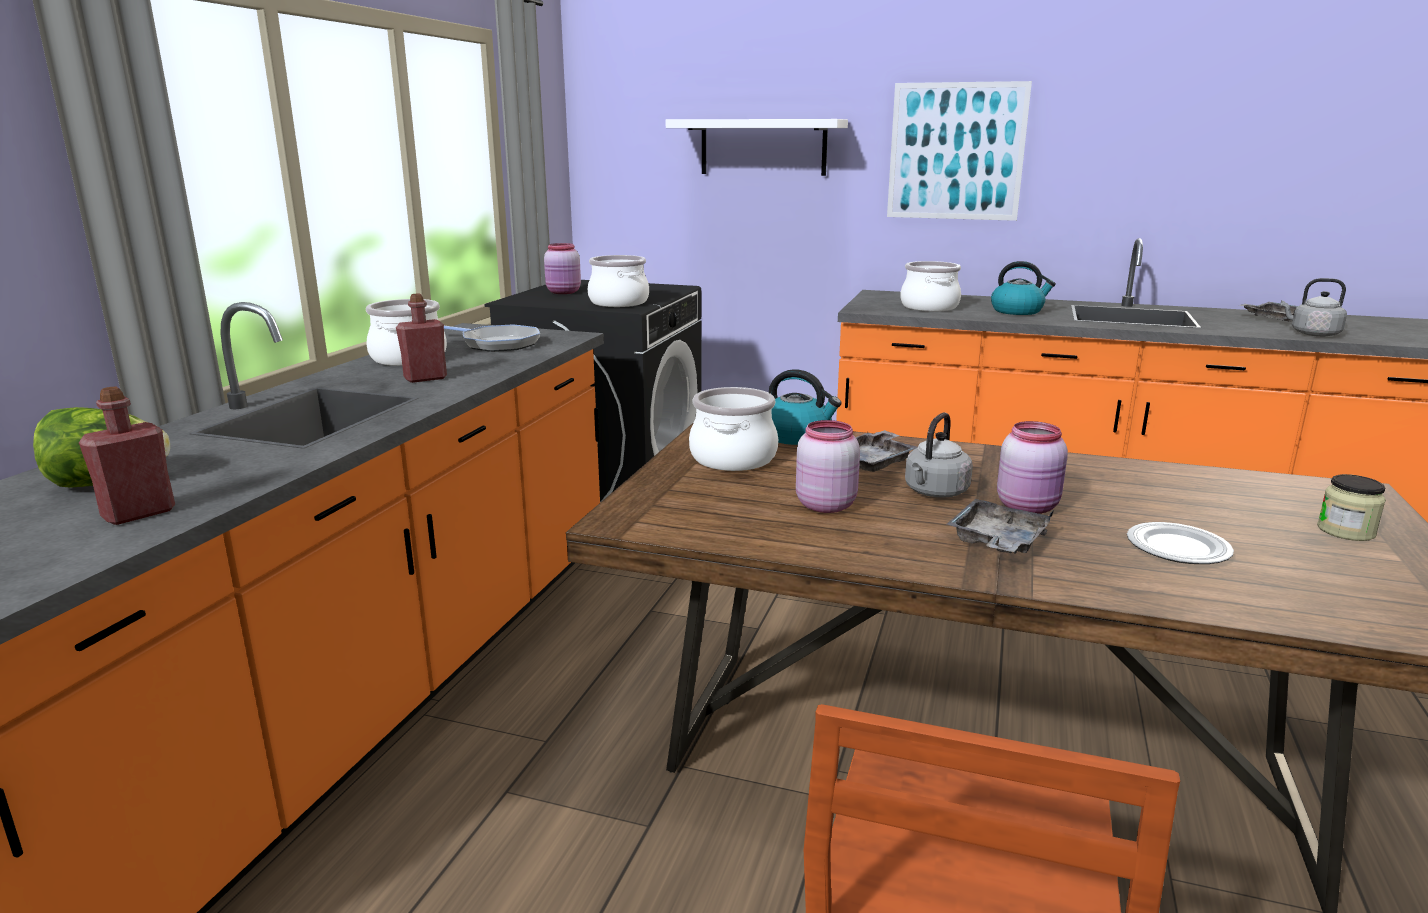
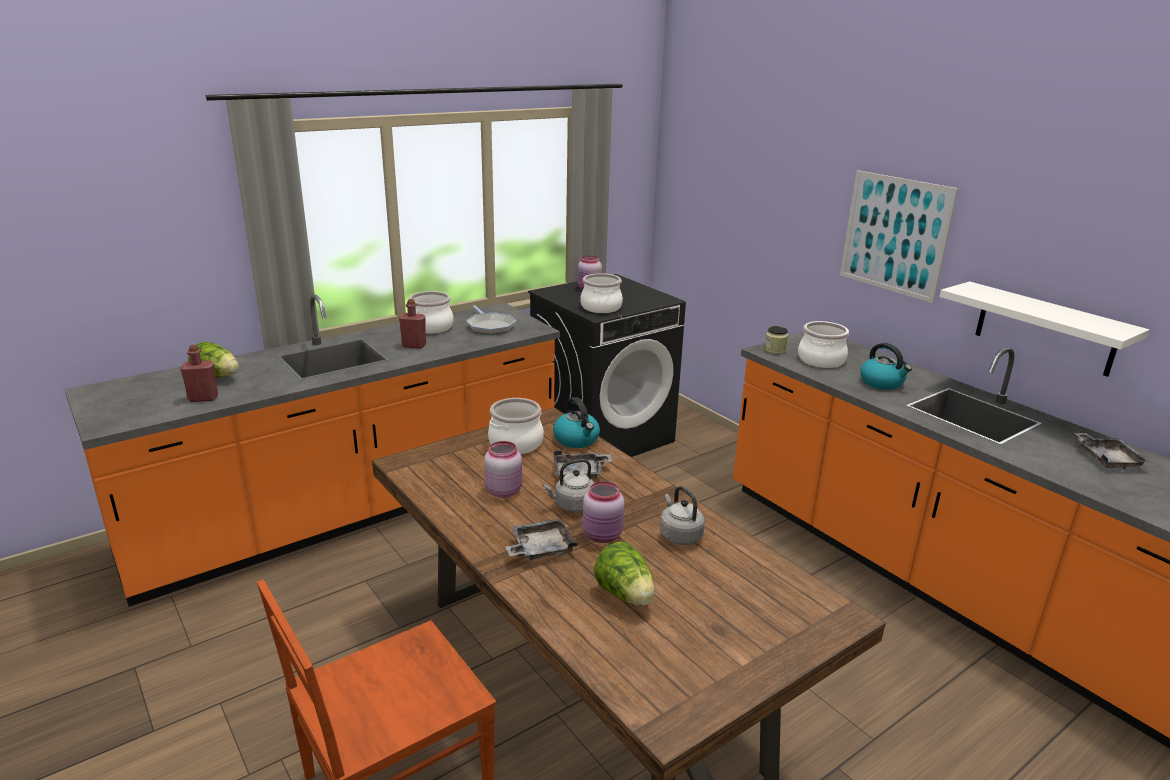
camera: 35 degrees right, 5 degrees up
white shelf [666,119,848,176] -> white shelf moved to [939,281,1149,377]
plate [1127,522,1234,564] -> lettuce [594,542,655,606]
grey kettle [1281,278,1347,337] -> grey kettle moved to [660,486,705,545]
jar [1317,474,1386,541] -> jar moved to [764,326,788,354]

